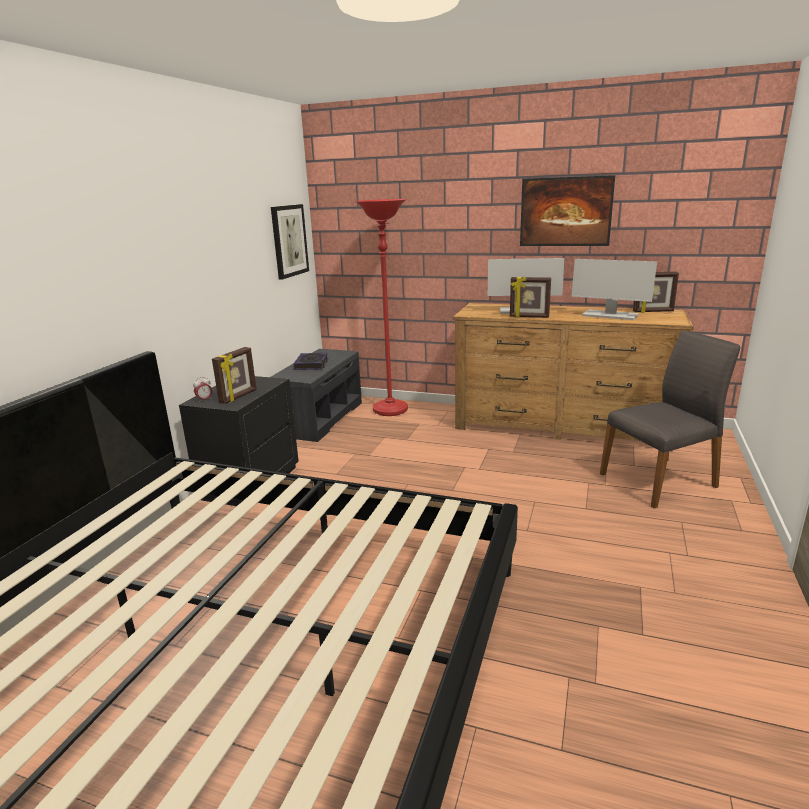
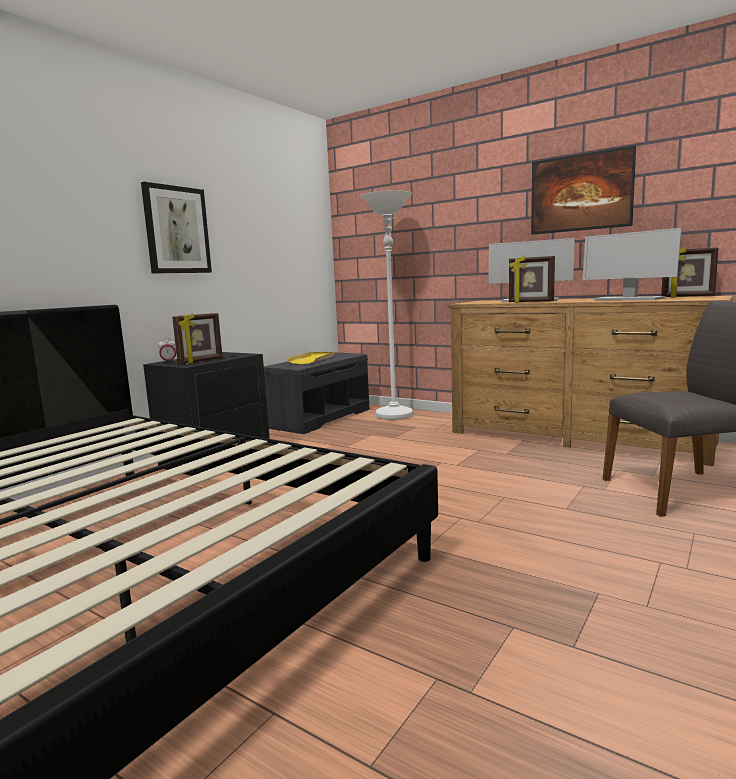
camera: 15 degrees right, 10 degrees down
picture [271,204,309,280] -> picture moved to [141,182,212,274]
book [293,353,328,370] -> yellow tray [286,352,335,364]
red floor lamp [355,199,408,416] -> white floor lamp [360,190,413,420]

